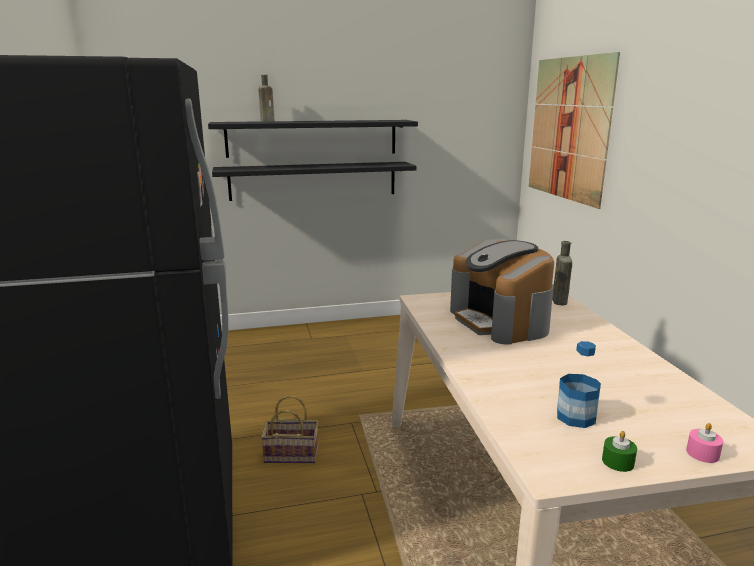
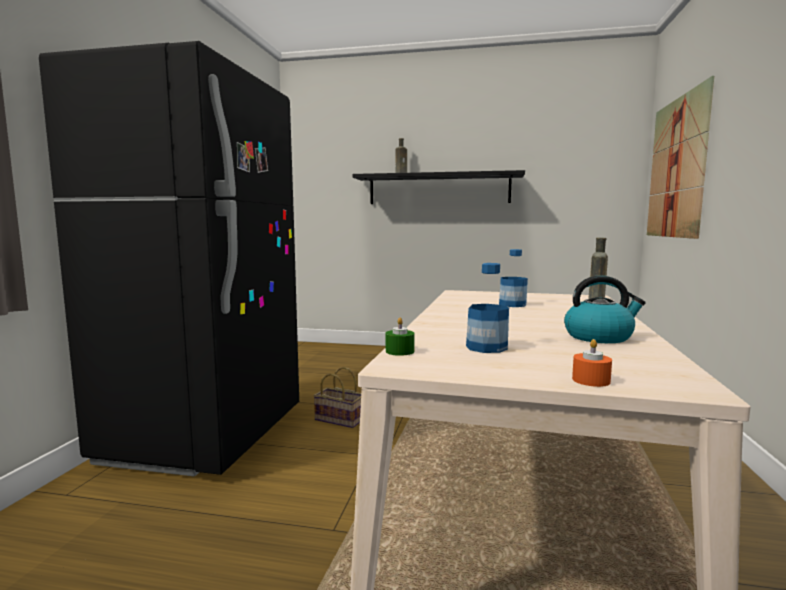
camera: 25 degrees right, 10 degrees down
black shelf [212,162,417,201] -> none
coffee machine [450,238,554,345] -> bottle [499,249,528,307]
green candle [602,431,637,472] -> green candle moved to [386,318,415,356]
pink candle [686,423,723,463] -> orange candle [572,339,612,387]
none -> kettle [564,276,646,343]

